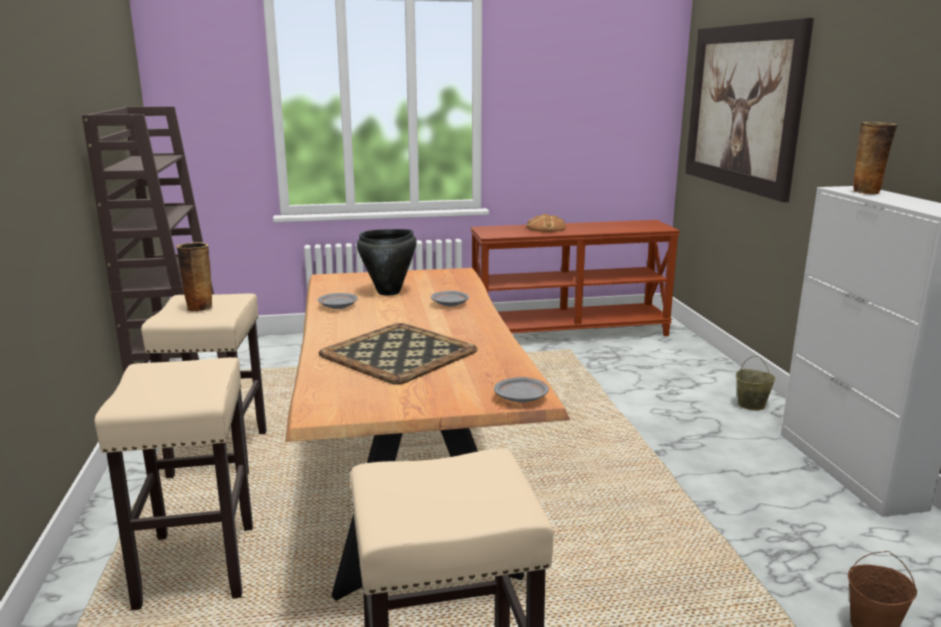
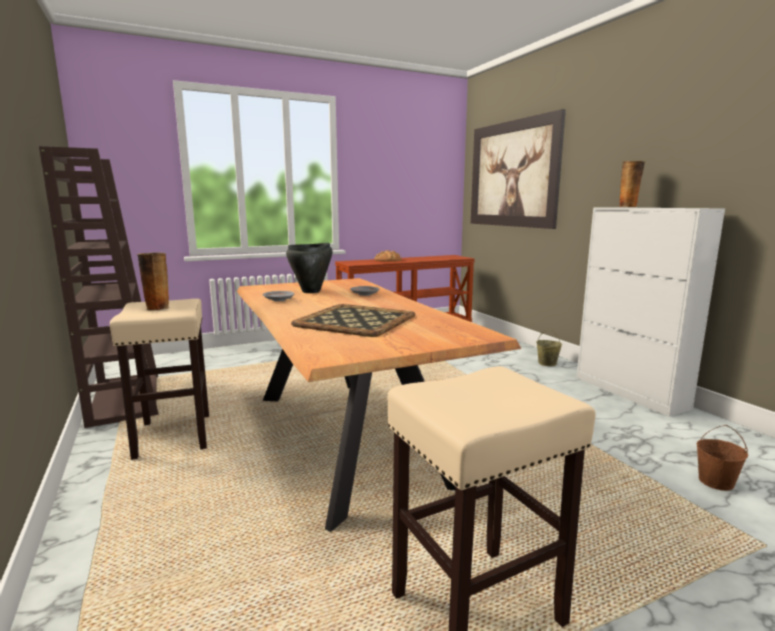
camera: 15 degrees left, 5 degrees down
beige stool [95,357,253,610] -> none
grey plate [494,377,549,402] -> none

